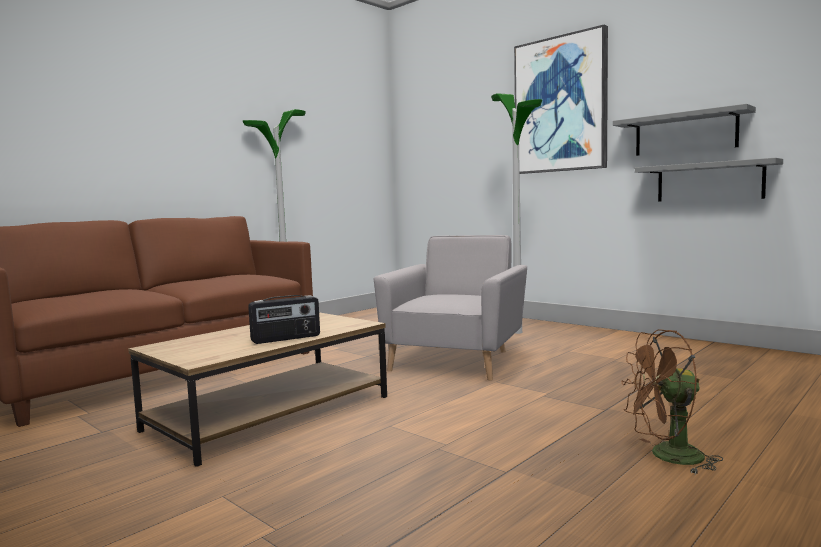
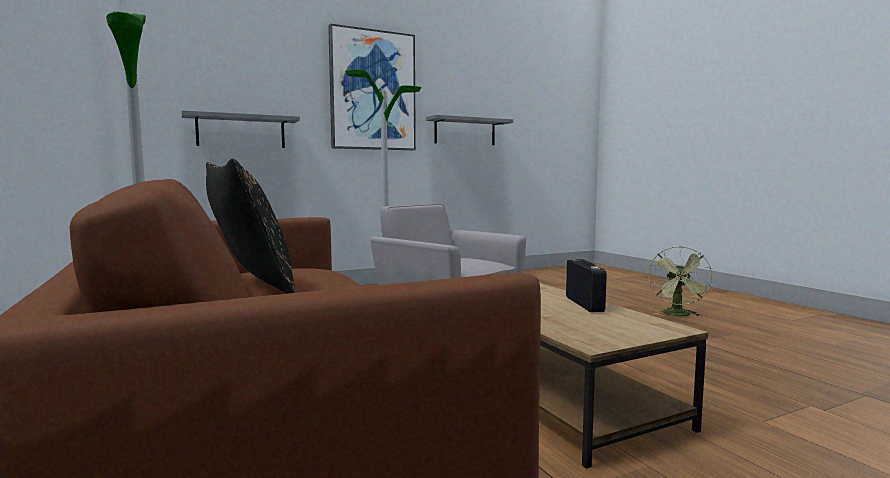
camera: 70 degrees left, 0 degrees up
brown fan [621,329,723,474] -> green fan [648,246,713,316]
grey shelf [635,158,783,202] -> grey shelf moved to [182,110,300,148]
none -> black pillow [206,158,296,294]

